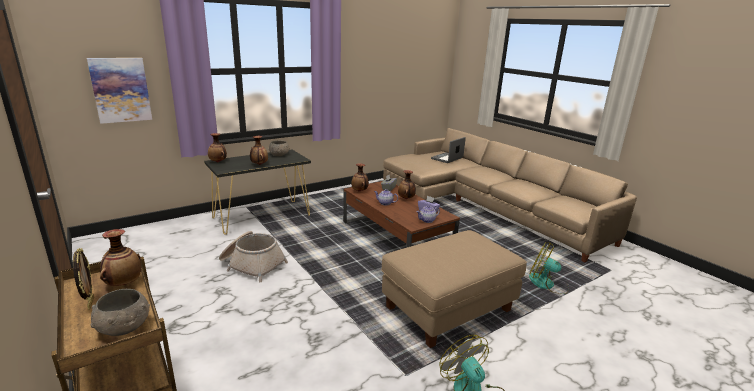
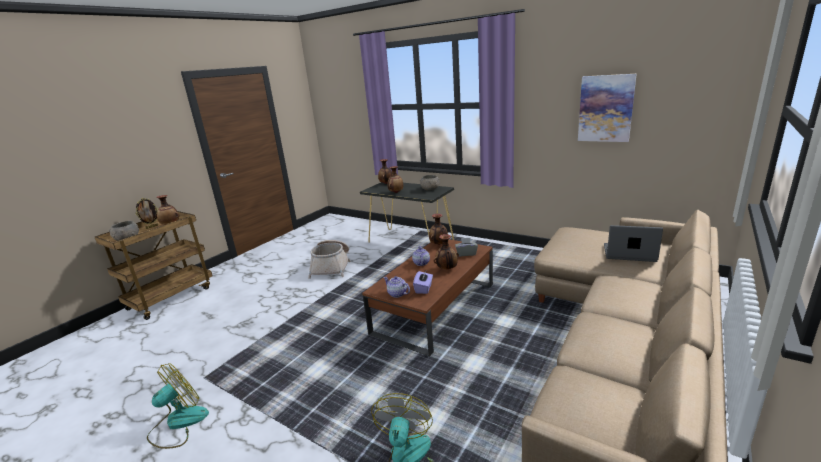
camera: 70 degrees right, 0 degrees up
picture [87,58,152,124] -> picture moved to [578,74,637,142]
beige ottoman [381,230,527,348] -> none

